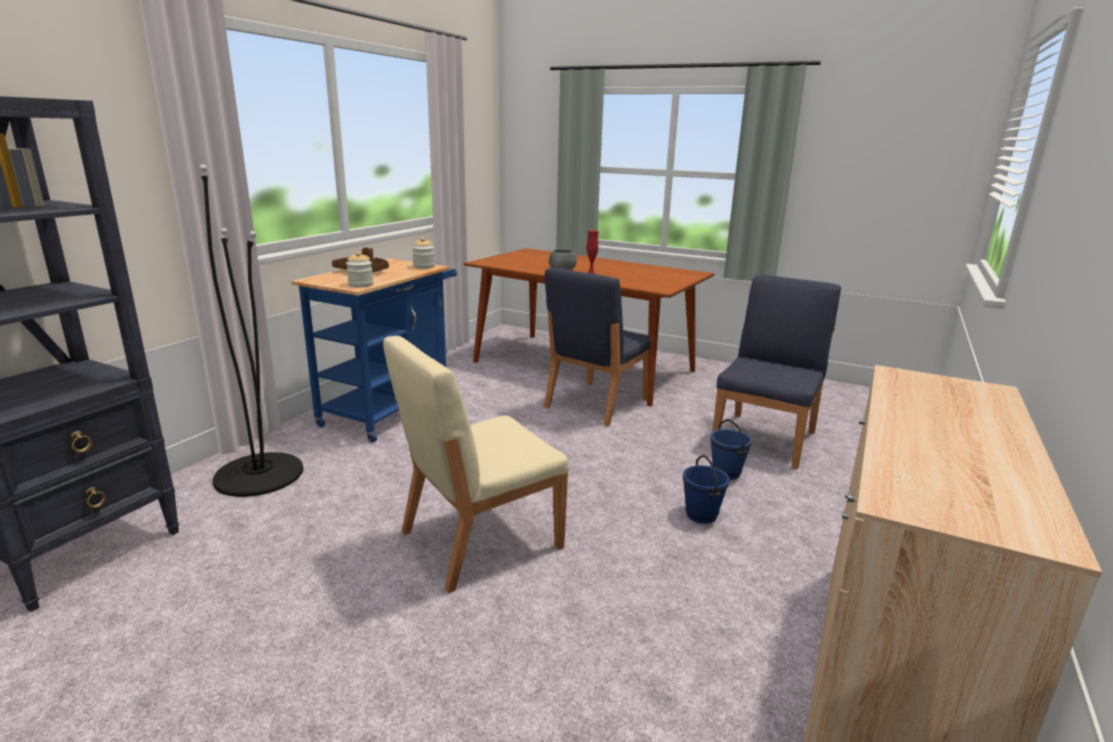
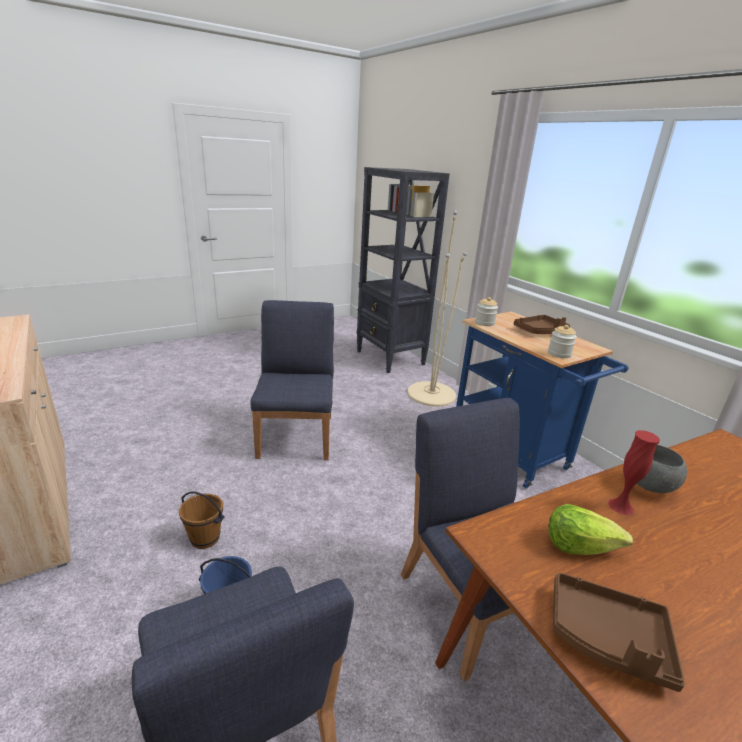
camera: 120 degrees right, 5 degrees up
black floor lamp [199,164,303,497] -> beige floor lamp [407,211,467,406]
beige chair [383,336,569,593] -> blue chair [250,300,334,460]
blue bucket [683,455,729,524] -> brown bucket [179,491,225,549]
none -> lettuce [548,504,633,555]
none -> brown tray [553,572,685,692]

